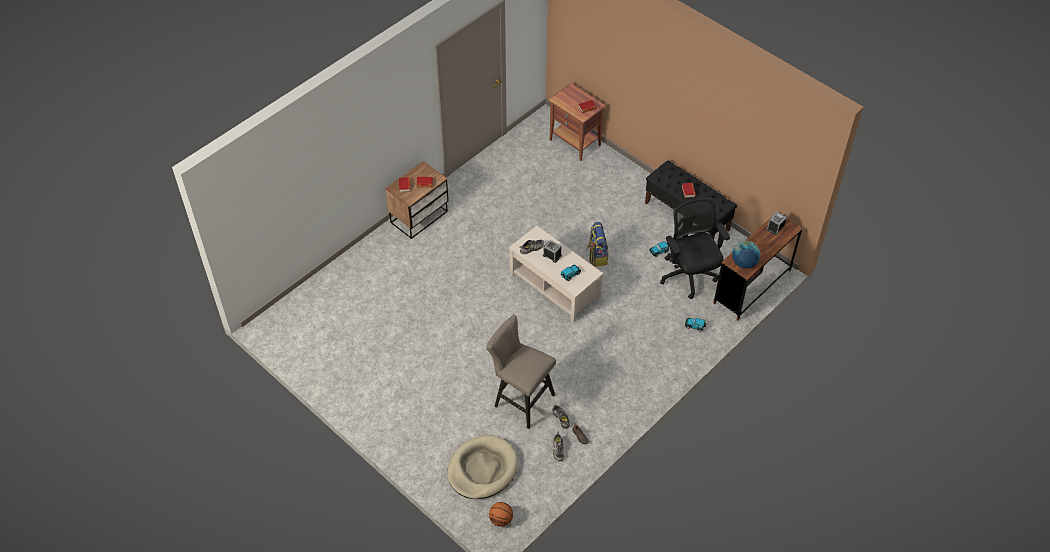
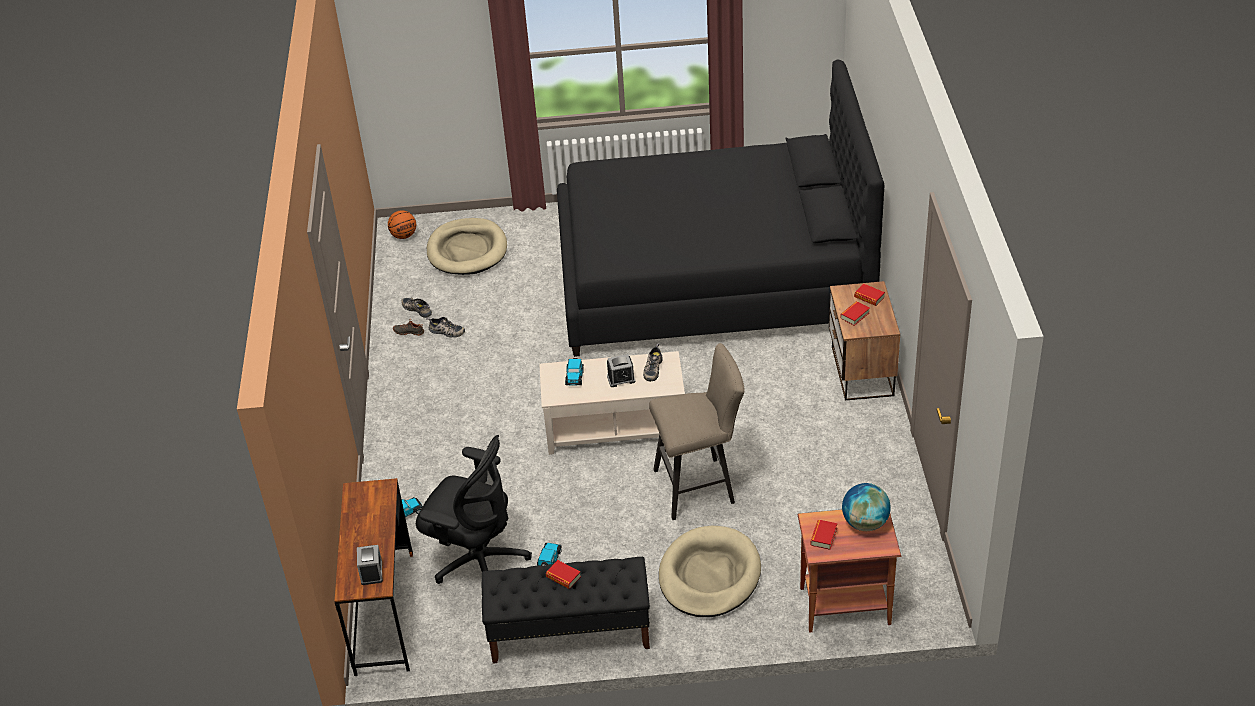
camera: 135 degrees right, 10 degrees down
beige stool [486,314,556,429] -> beige stool moved to [649,343,745,520]
backpack [587,222,609,266] -> none
globe [732,241,760,269] -> globe moved to [842,483,891,531]
none -> black bed [557,59,884,357]
none -> beige dog bed [659,526,761,617]

